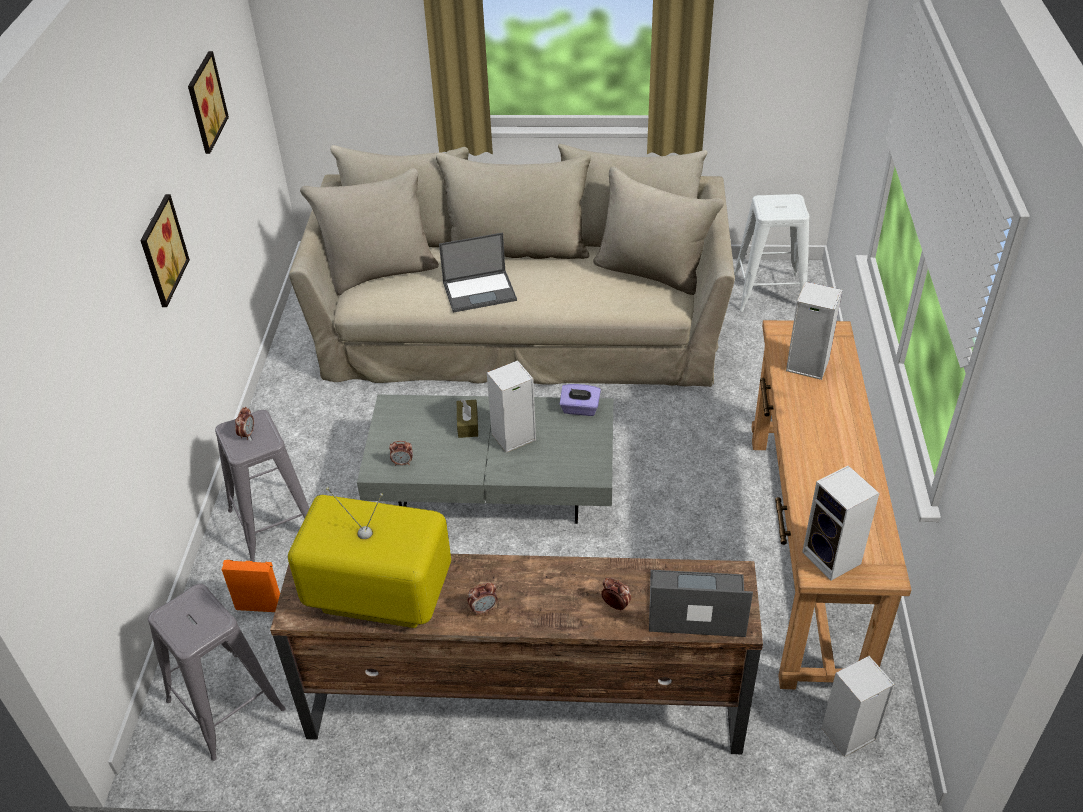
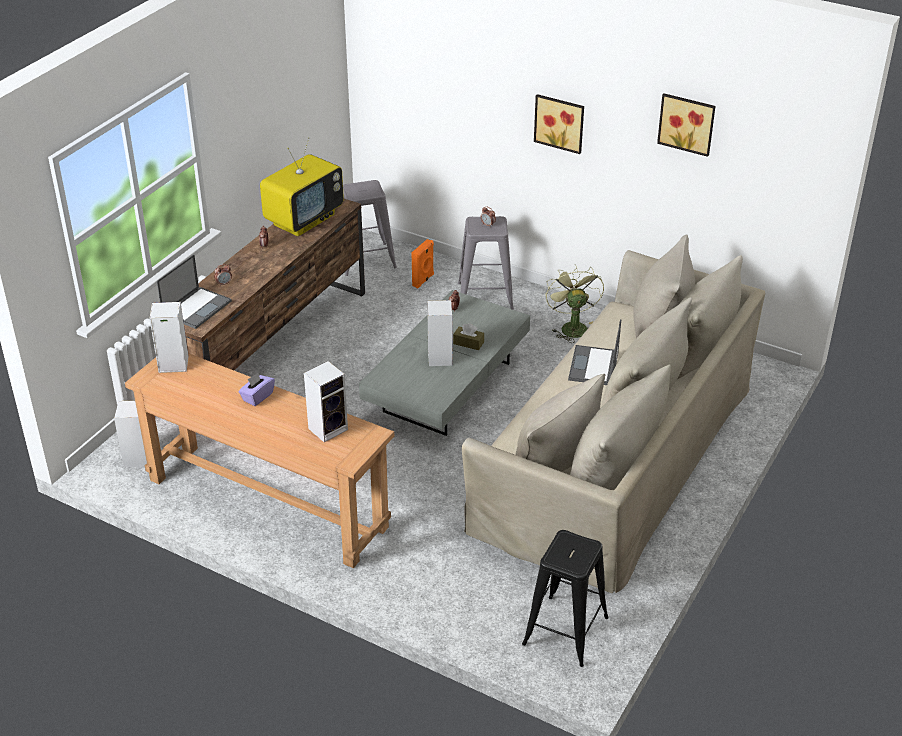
camera: 115 degrees right, 5 degrees down
purple tissue box [560,384,601,416] -> purple tissue box moved to [238,373,275,406]
white stool [734,194,809,312] -> black stool [522,530,609,667]
none -> green fan [545,265,604,343]

